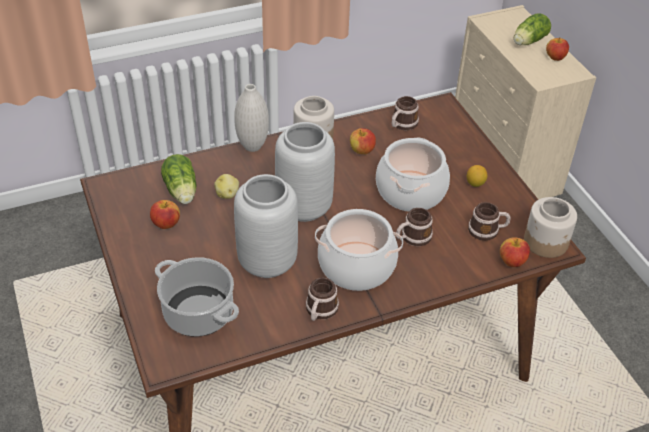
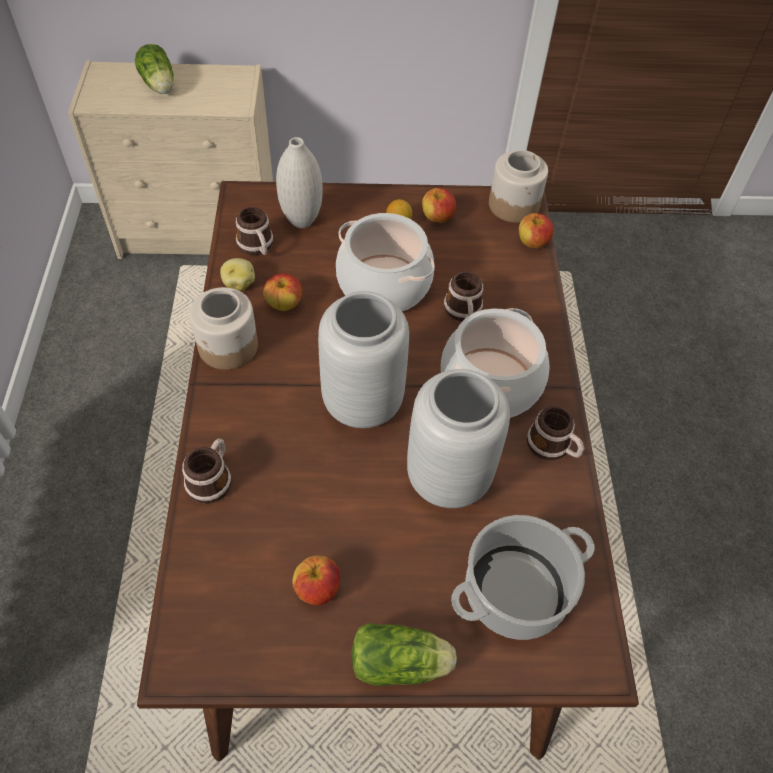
camera: 70 degrees left, 10 degrees up
lettuce [161,154,196,204] -> lettuce moved to [352,623,457,686]
potato [214,174,239,199] -> potato moved to [220,258,255,291]
white vase [234,84,269,152] -> white vase moved to [276,137,323,228]
mug [468,202,511,241] -> mug moved to [182,439,231,504]
apple [546,38,569,61] -> apple moved to [422,188,456,223]

